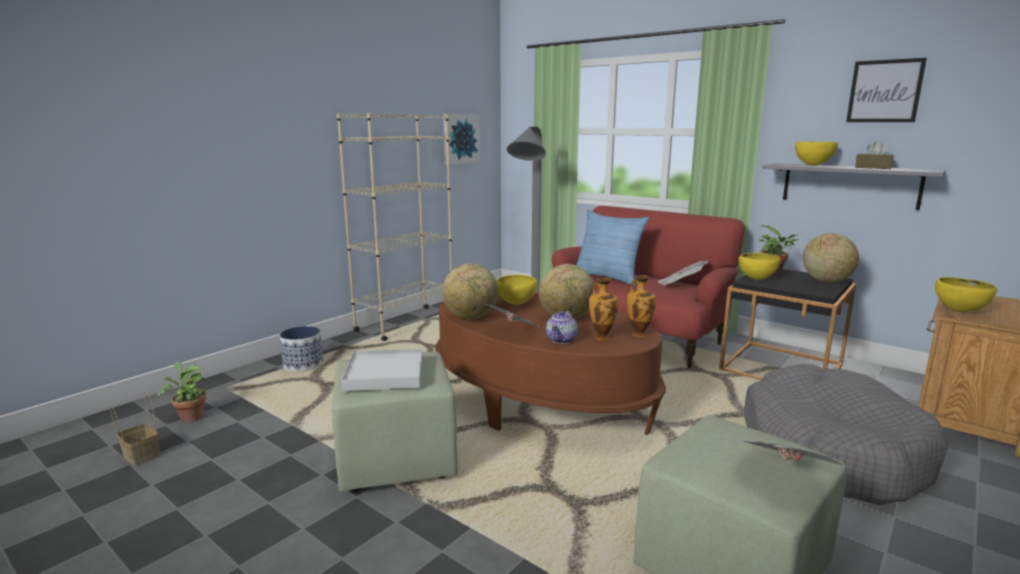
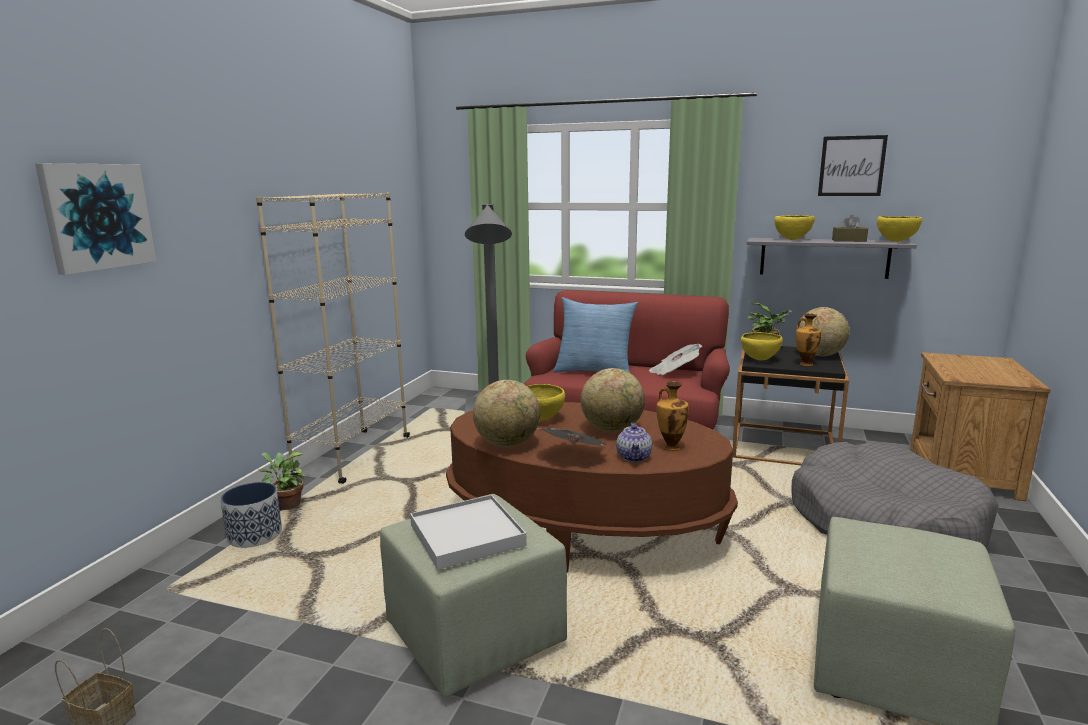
camera: 20 degrees left, 0 degrees up
potted plant [157,361,208,423] -> potted plant moved to [259,452,305,510]
picture [443,114,480,164] -> picture moved to [35,163,156,275]
vase [627,275,656,337] -> vase moved to [796,313,821,366]
newspaper [734,436,843,465] -> none
yellow bowl [935,277,997,312] -> yellow bowl moved to [877,216,922,242]

